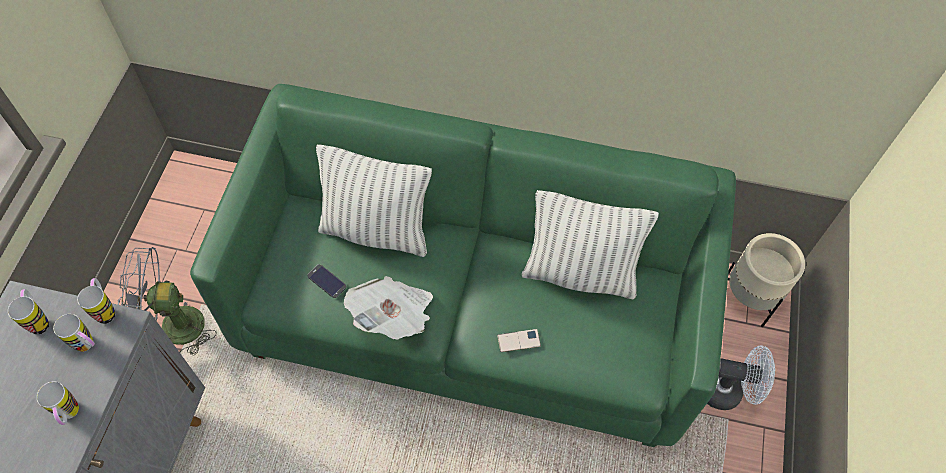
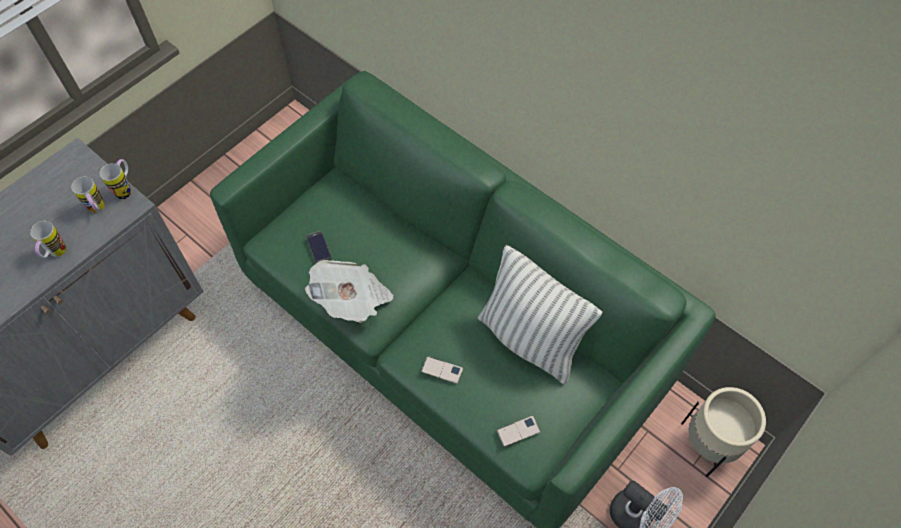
camera: 30 degrees right, 0 degrees up
mug [8,289,49,335] -> none
grey fan [118,247,216,356] -> none
pillow [316,144,432,257] -> none
none -> phone [497,416,541,447]

